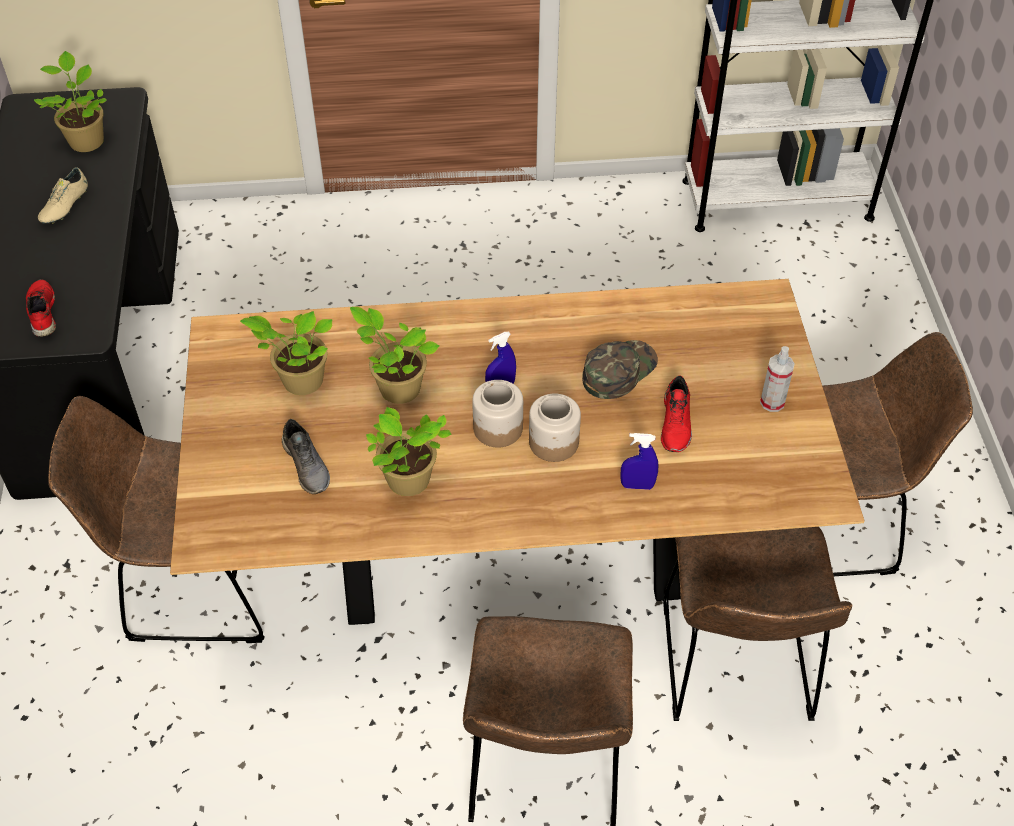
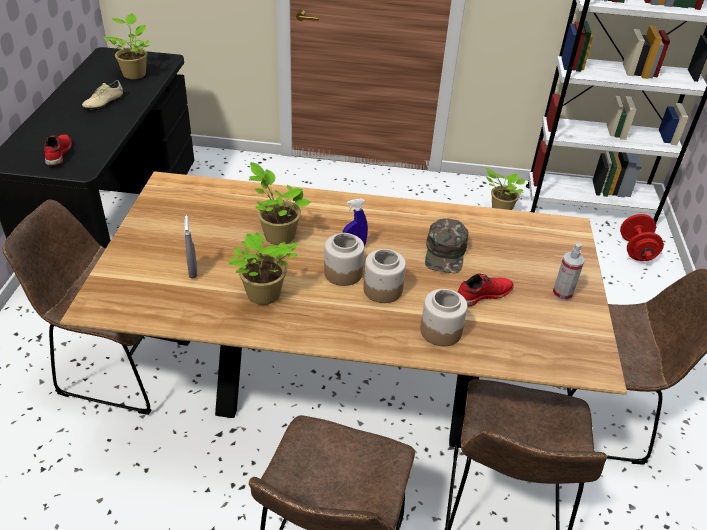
camera: 10 degrees right, 10 degrees down
potted plant [240,311,332,395] -> potted plant moved to [485,168,525,210]
grey shoe [282,419,330,494] -> grey spray bottle [184,215,197,278]
green cap [582,340,658,399] -> green cap turned 135 degrees clockwise [425,218,468,273]
blue spray bottle [620,433,658,490] -> jar [420,289,468,346]
red shoe [661,375,692,452] -> red shoe turned 135 degrees counterclockwise [458,273,514,307]
none -> red dumbbell [620,214,664,261]

